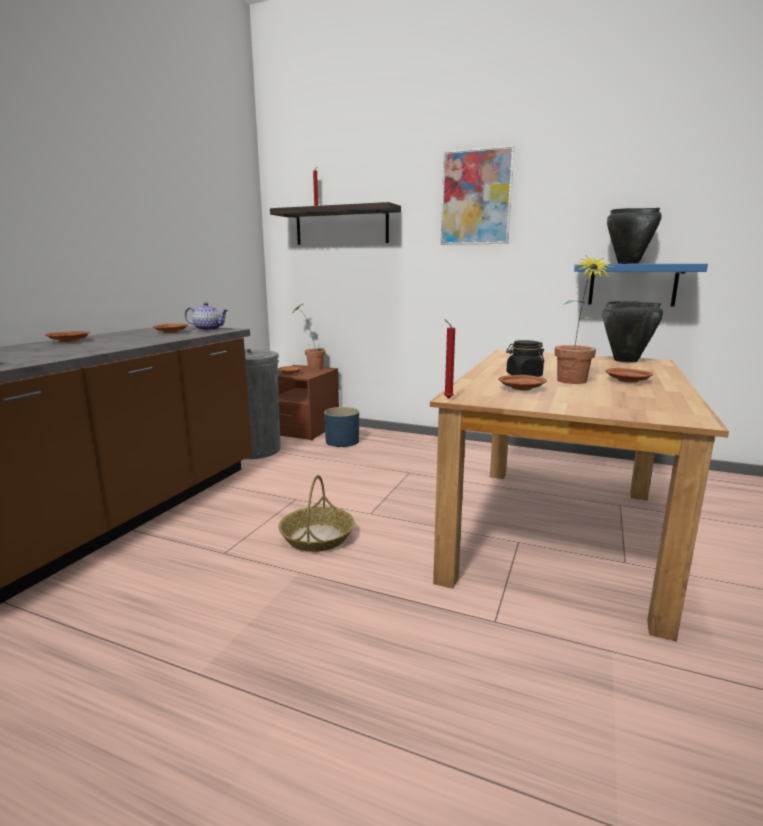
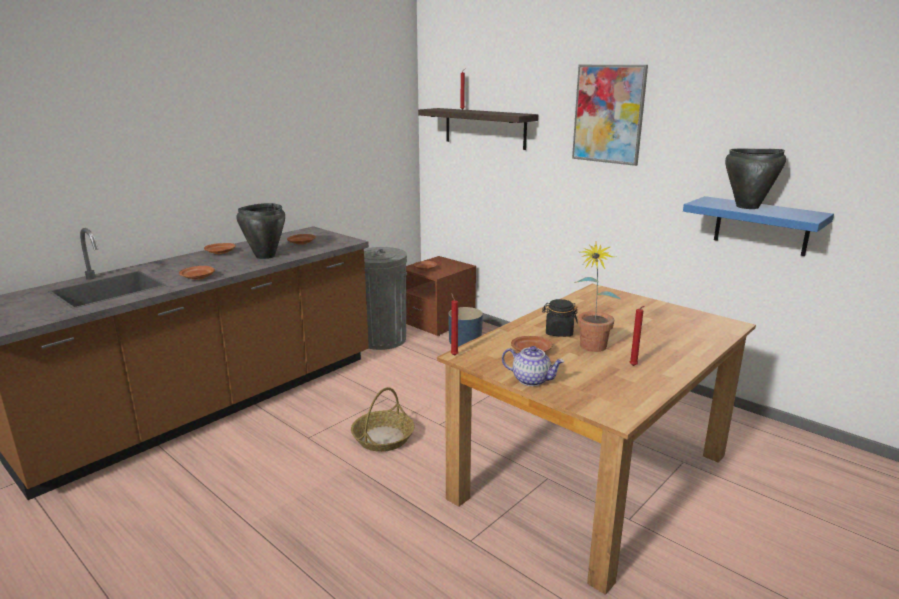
camera: 20 degrees right, 5 degrees up
teapot [184,302,228,331] -> teapot moved to [502,346,565,386]
potted plant [292,303,325,369] -> none
black cooking pot [602,301,663,363] -> black cooking pot moved to [236,203,285,259]
brown plate [606,368,653,382] -> brown plate moved to [179,266,215,280]
none -> red candle [630,306,645,366]

